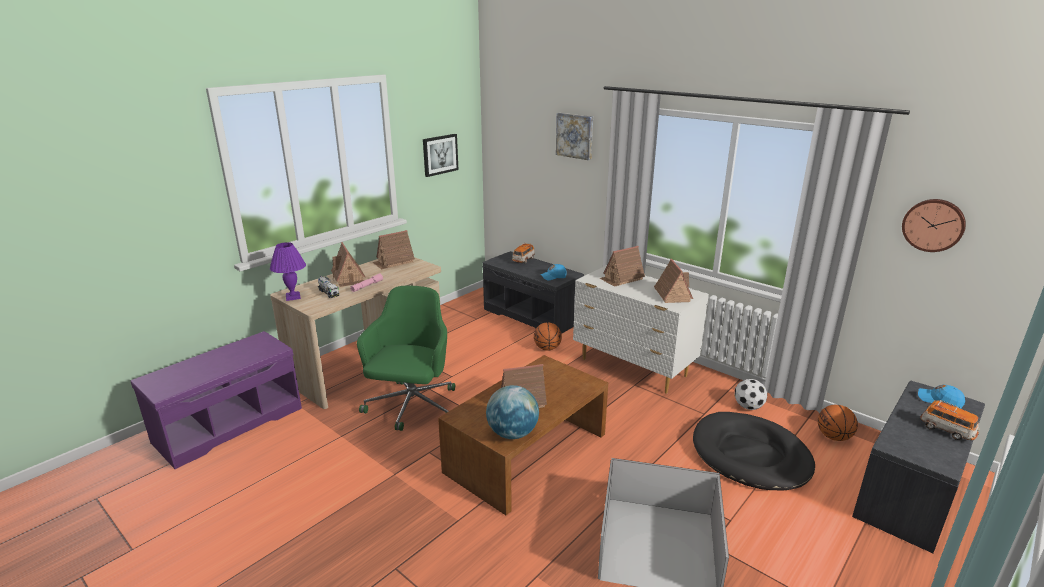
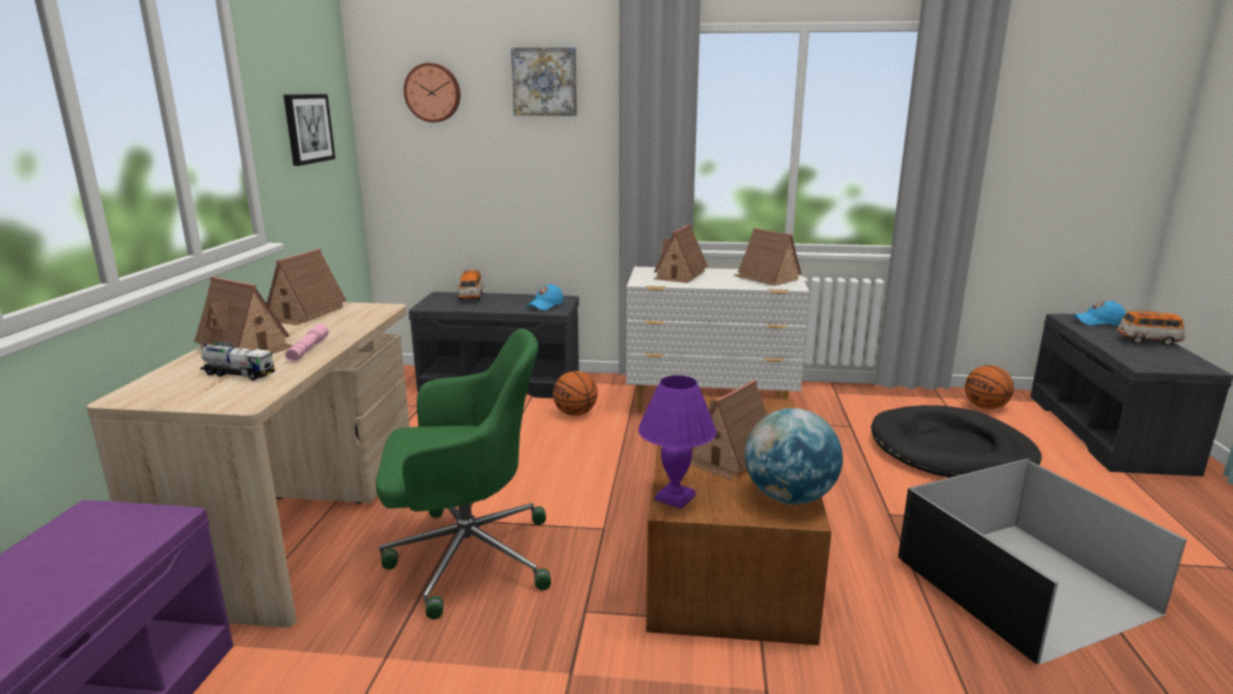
camera: 35 degrees left, 5 degrees down
purple table lamp [270,242,306,301] -> purple table lamp moved to [638,375,717,509]
green office chair [357,286,455,431] -> green office chair turned 105 degrees clockwise [376,329,551,619]
football [735,379,767,410] -> none
wall clock [902,199,966,252] -> wall clock moved to [404,63,460,122]

